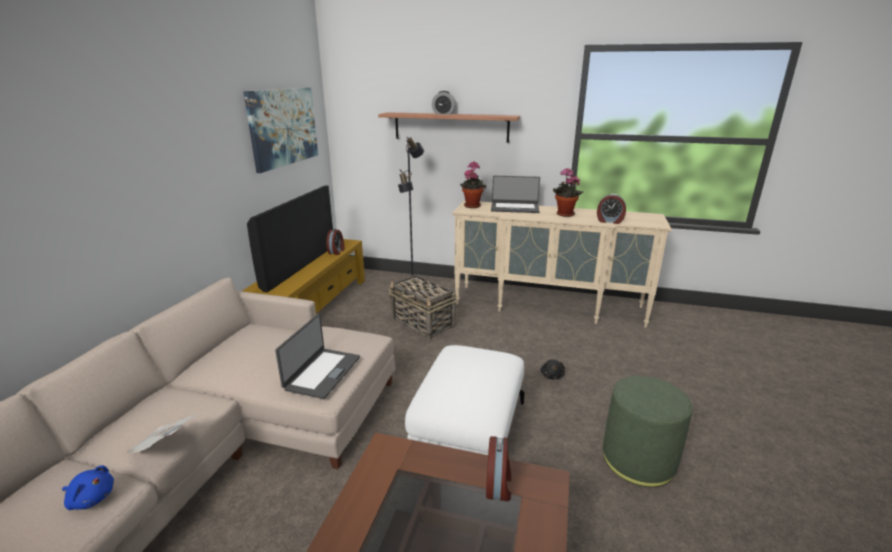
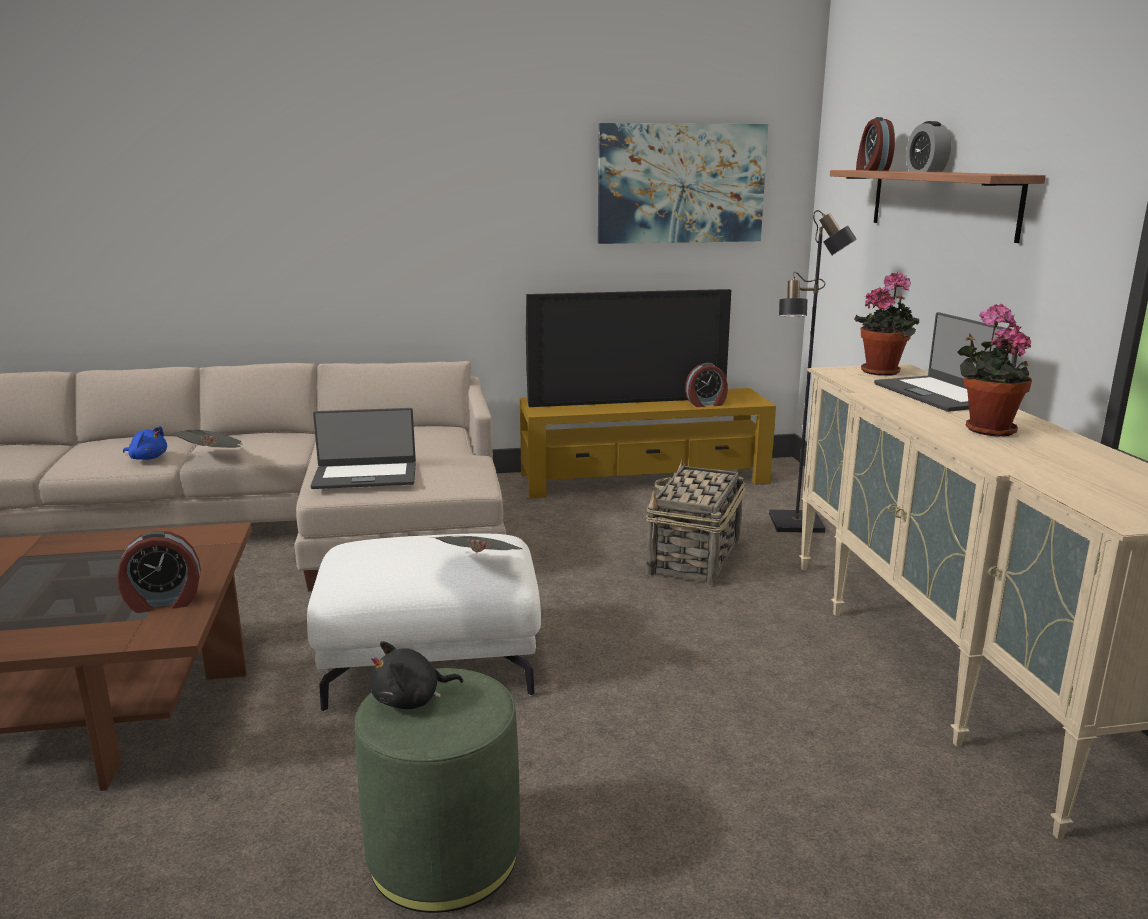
camera: 65 degrees right, 5 degrees down
blue plush toy [62,465,114,510] -> blue plush toy turned 60 degrees counterclockwise [123,426,167,460]
black plush toy [540,359,565,379] -> black plush toy moved to [370,641,463,709]
alarm clock [597,194,626,224] -> alarm clock moved to [856,117,895,171]
none -> newspaper [430,536,522,553]

